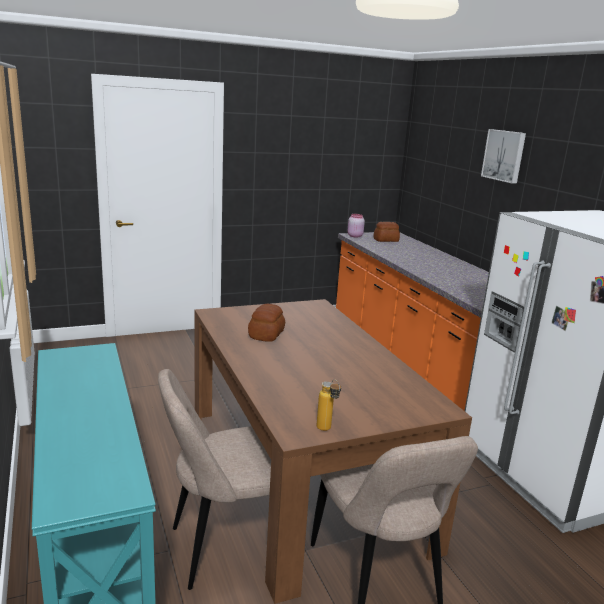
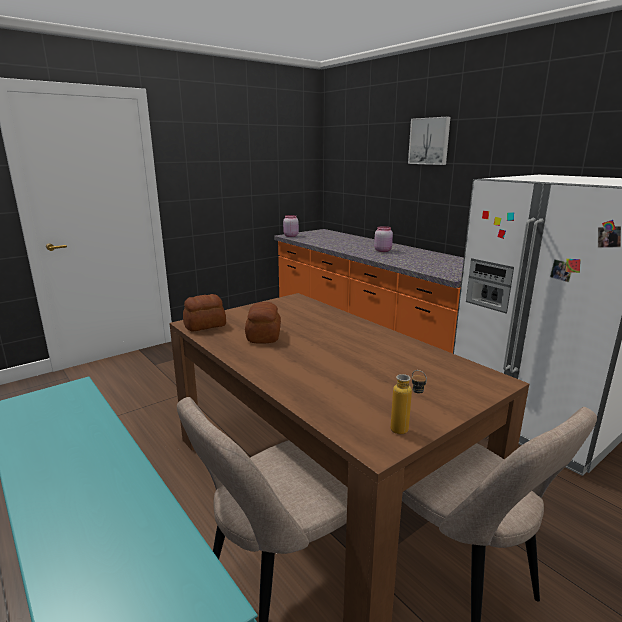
camera: 15 degrees left, 0 degrees up
bread [373,222,400,242] -> bread moved to [183,294,226,332]
none -> pink jar [374,226,393,252]

